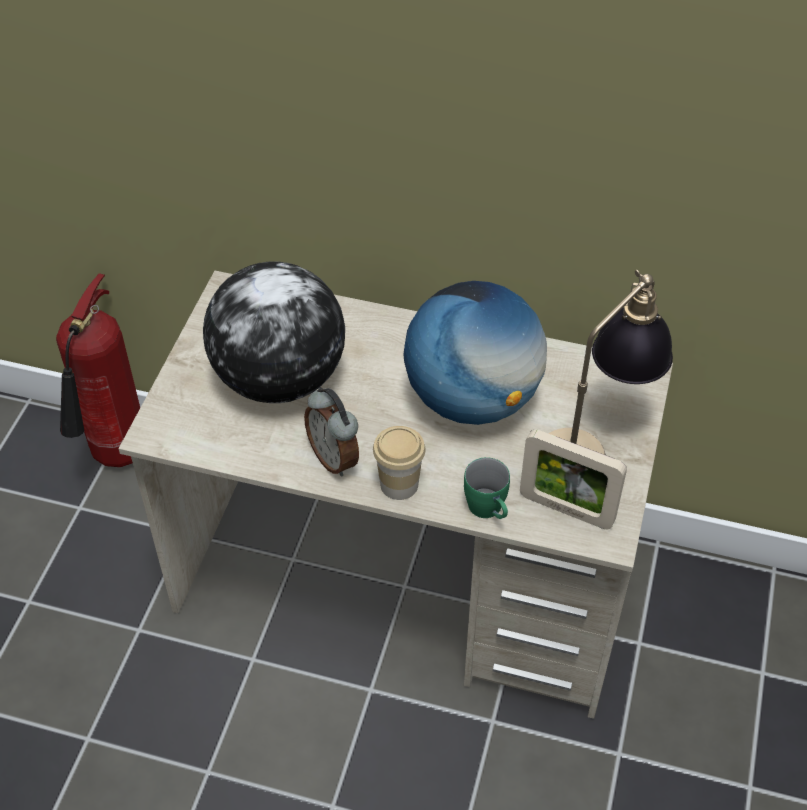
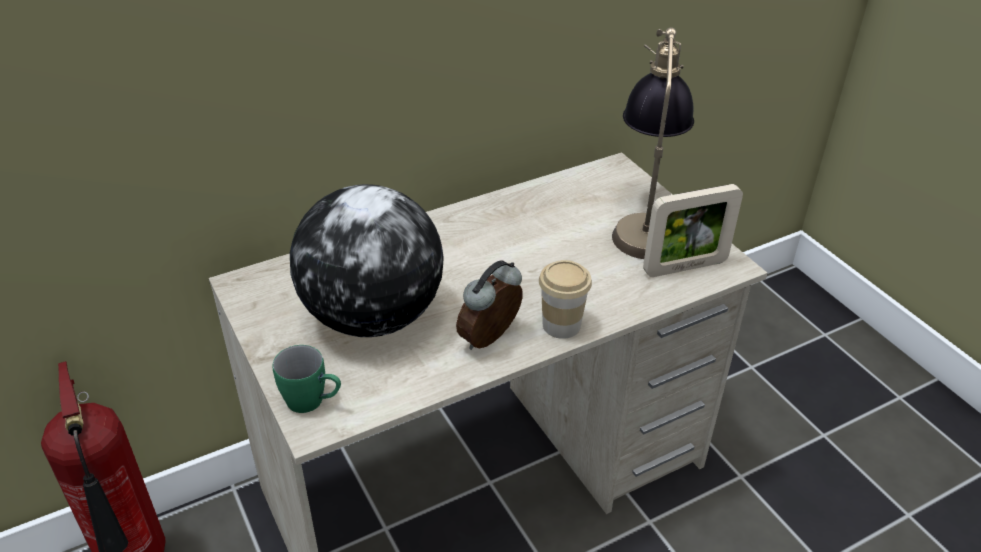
camera: 45 degrees left, 10 degrees down
alarm clock [304,387,359,477] -> alarm clock turned 120 degrees clockwise [456,260,523,350]
globe [403,281,547,425] -> none
green mug [464,457,510,519] -> green mug moved to [273,345,341,413]

